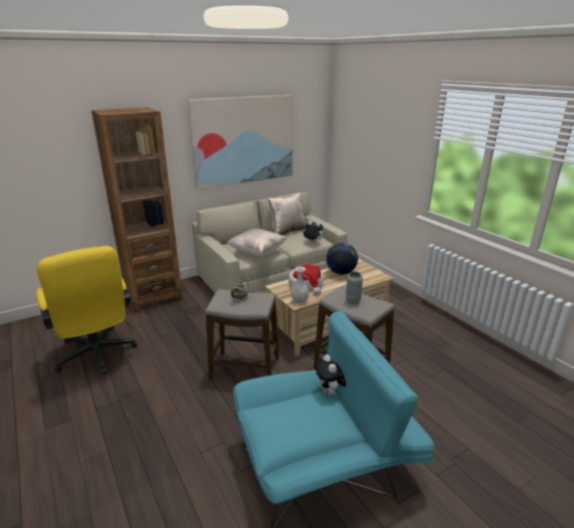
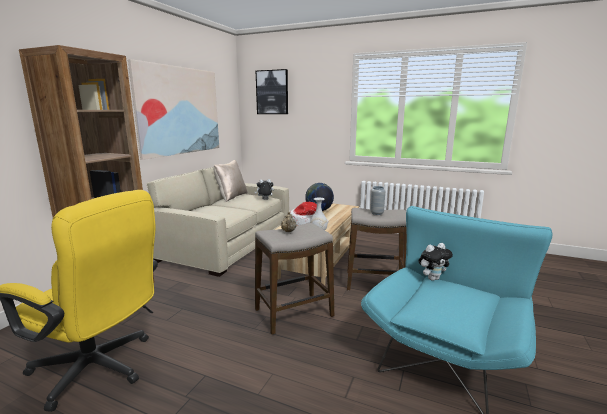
camera: 35 degrees left, 10 degrees down
beige pillow [227,228,287,256] -> none
plush toy [314,355,346,395] -> plush toy turned 60 degrees counterclockwise [418,243,453,281]
none -> picture [256,69,288,114]

